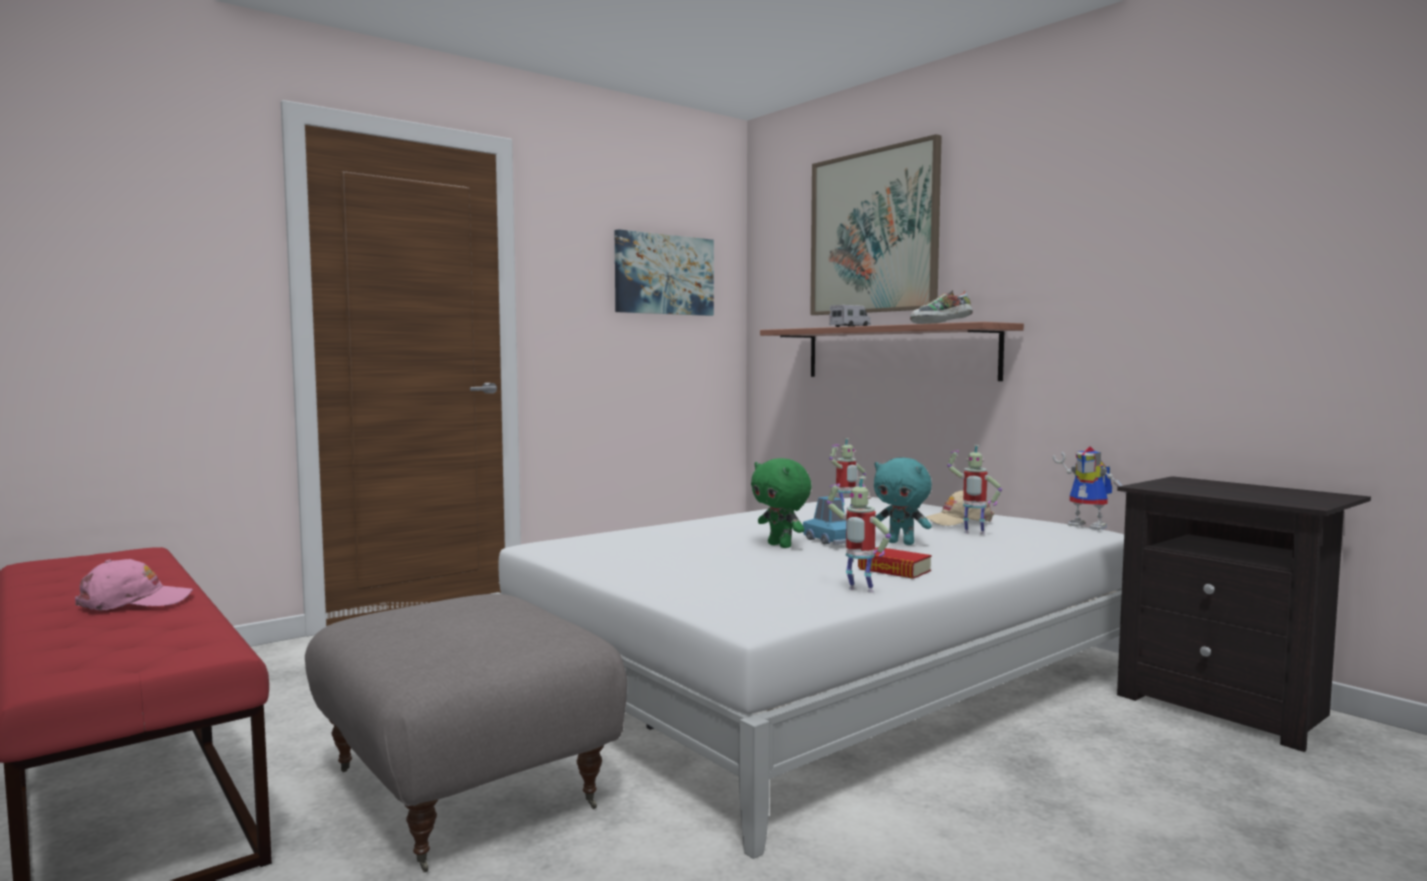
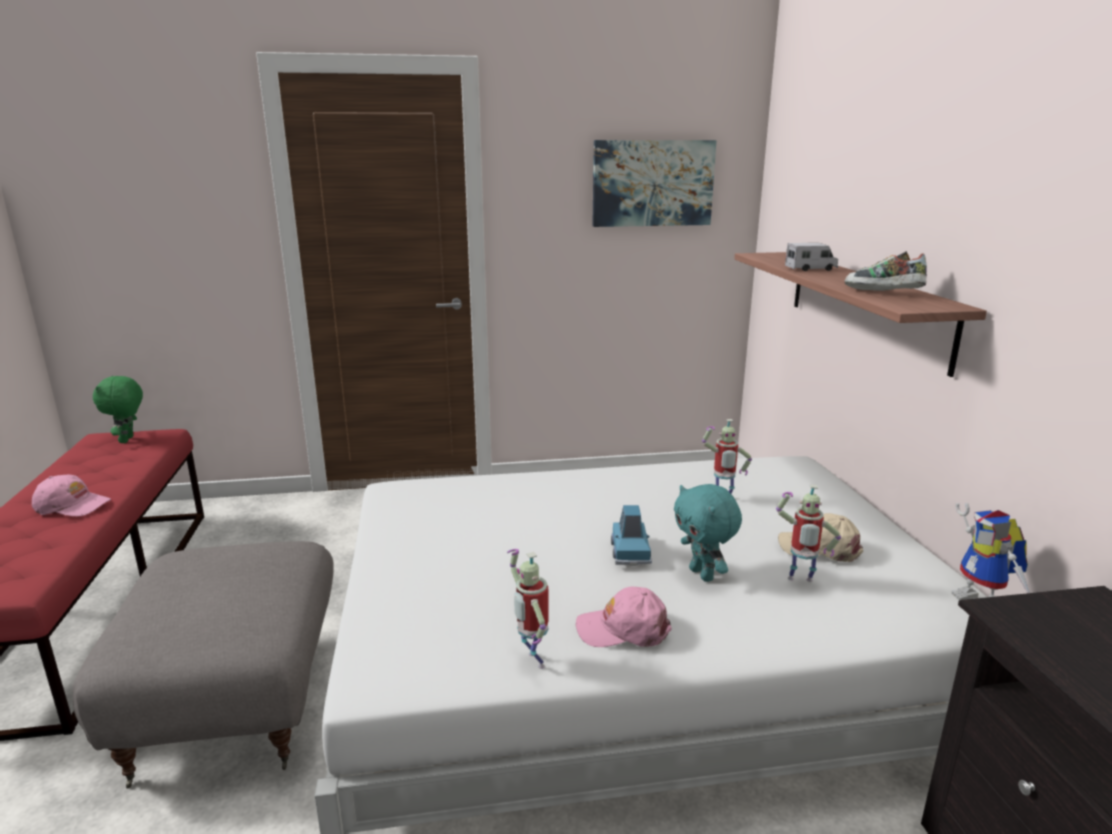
camera: 30 degrees right, 15 degrees up
green plush toy [751,458,812,548] -> green plush toy moved to [93,376,143,443]
picture [810,134,942,315] -> none
book [858,547,932,579] -> pink cap [576,587,672,647]
toy robot [947,445,1002,535] -> toy robot turned 45 degrees counterclockwise [776,484,841,582]

